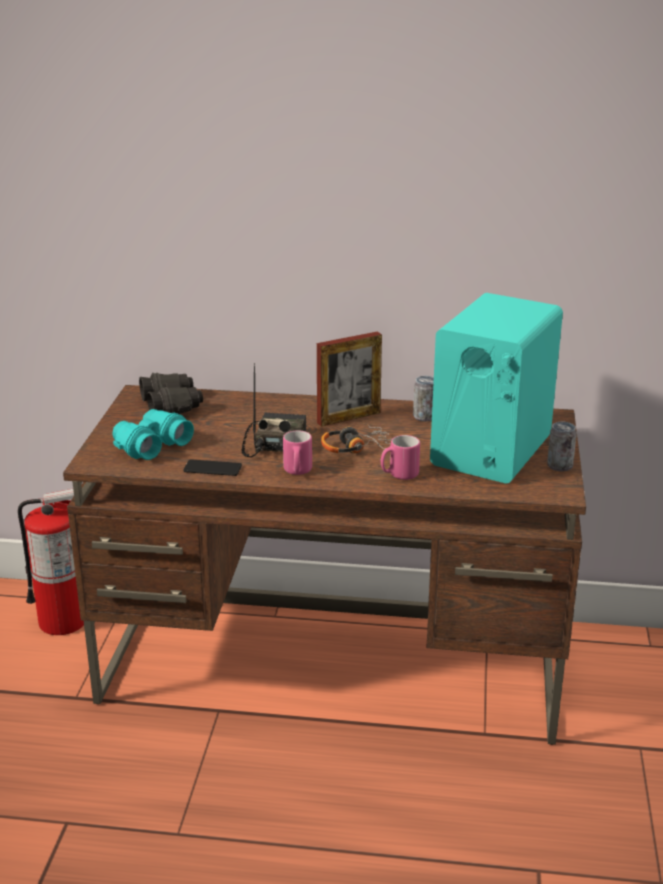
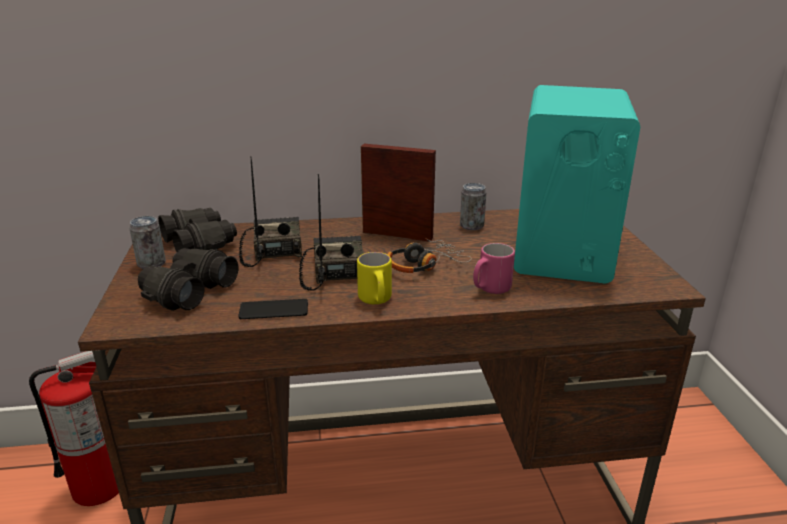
camera: 15 degrees left, 0 degrees up
turquoise binoculars [113,409,194,460] -> black binoculars [138,248,238,311]
pink mug [283,430,312,475] -> yellow mug [357,252,392,304]
picture frame [317,332,382,427] -> picture frame turned 120 degrees counterclockwise [361,144,436,242]
can [547,422,577,471] -> can moved to [129,216,166,269]
none -> radio [239,156,302,267]

